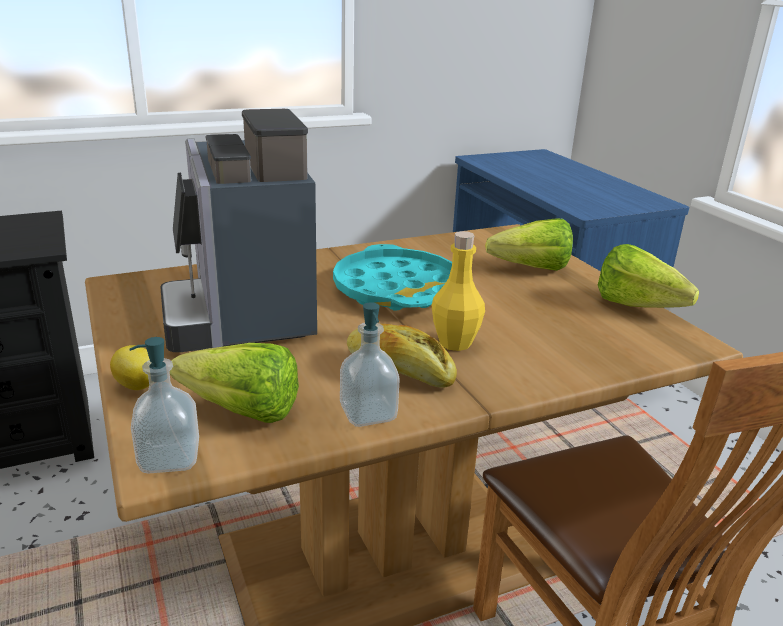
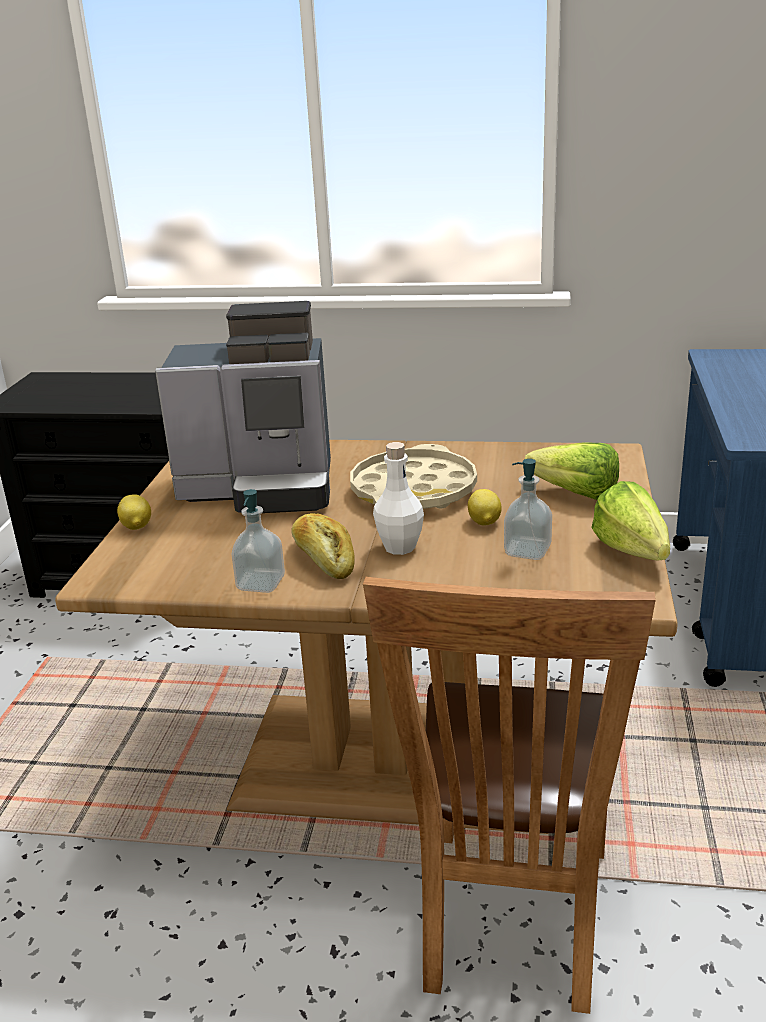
camera: 35 degrees right, 0 degrees up
soap dispenser [129,337,199,473] -> soap dispenser moved to [504,459,552,560]
coffee machine [160,109,317,352] -> coffee machine turned 105 degrees counterclockwise [155,301,331,513]
lettuce [170,343,299,423] -> none
turquoise tray [333,244,452,310] -> beige tray [350,444,477,509]
yellow bottle [432,231,485,351] -> white bottle [373,442,424,555]
none -> lemon [468,489,502,526]

